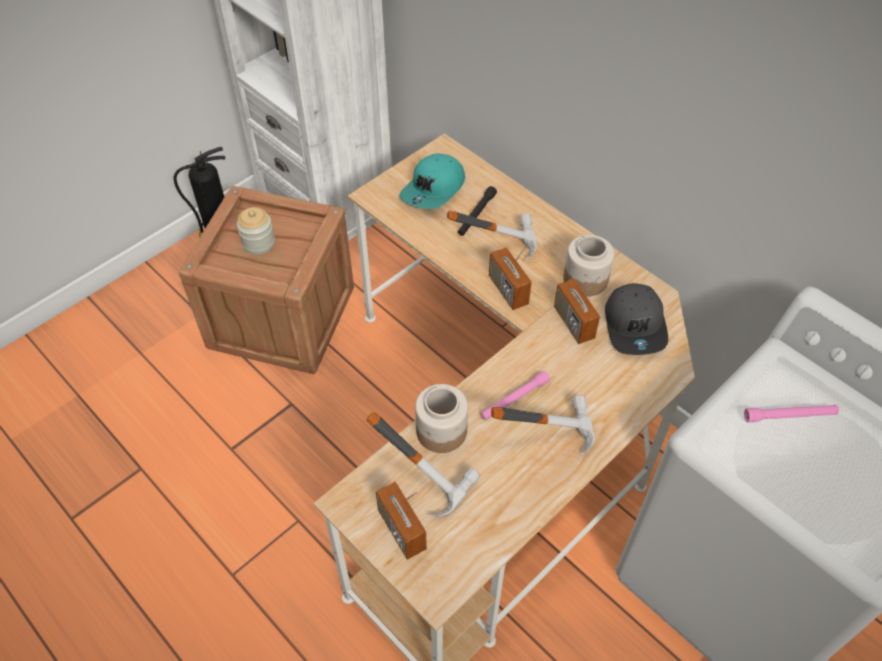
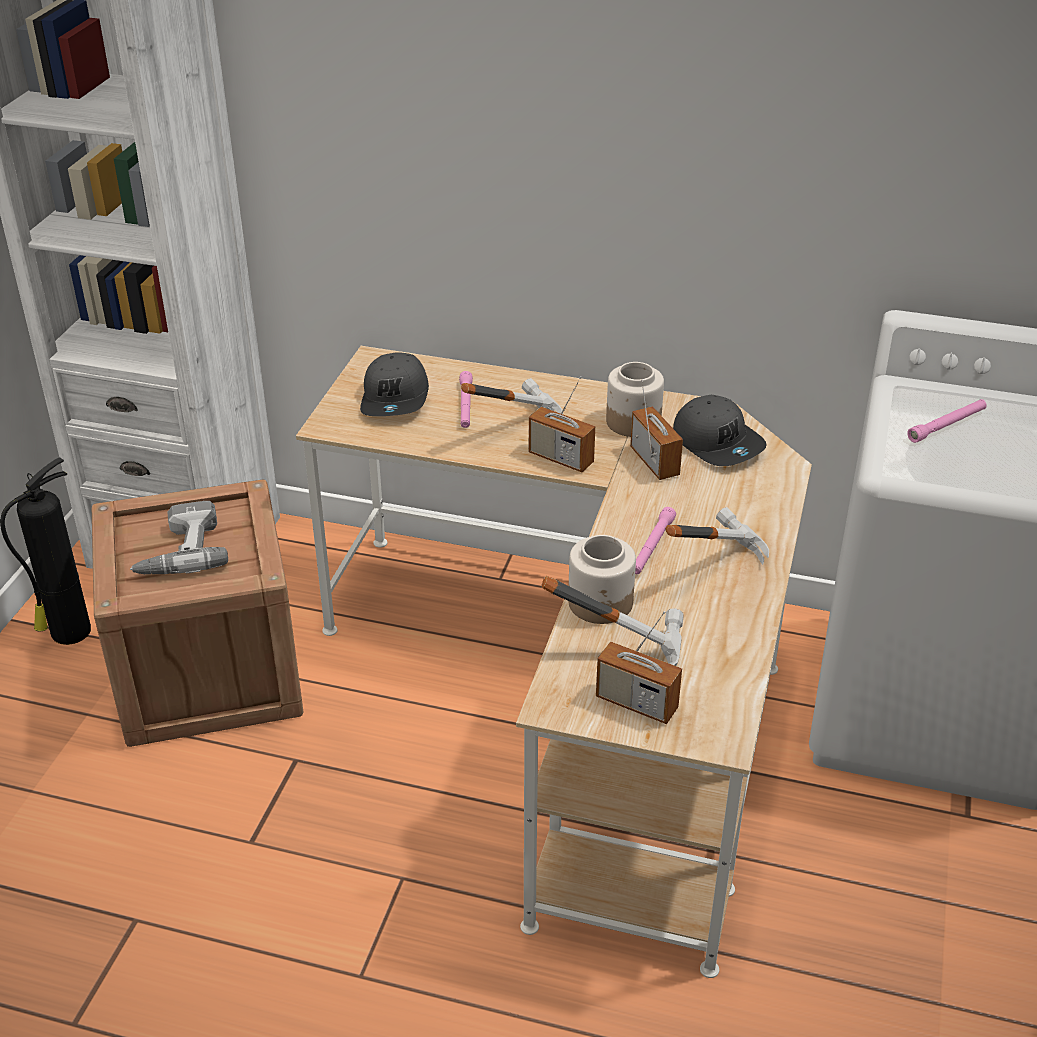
camera: 30 degrees left, 15 degrees down
jar [237,207,275,254] -> power drill [130,501,228,574]
turquoise cap [400,153,465,209] -> grey cap [360,352,429,416]
black flashlight [458,186,497,236] -> pink flashlight [459,371,473,428]
radio [554,276,600,344] -> radio turned 150 degrees counterclockwise [630,380,683,480]

